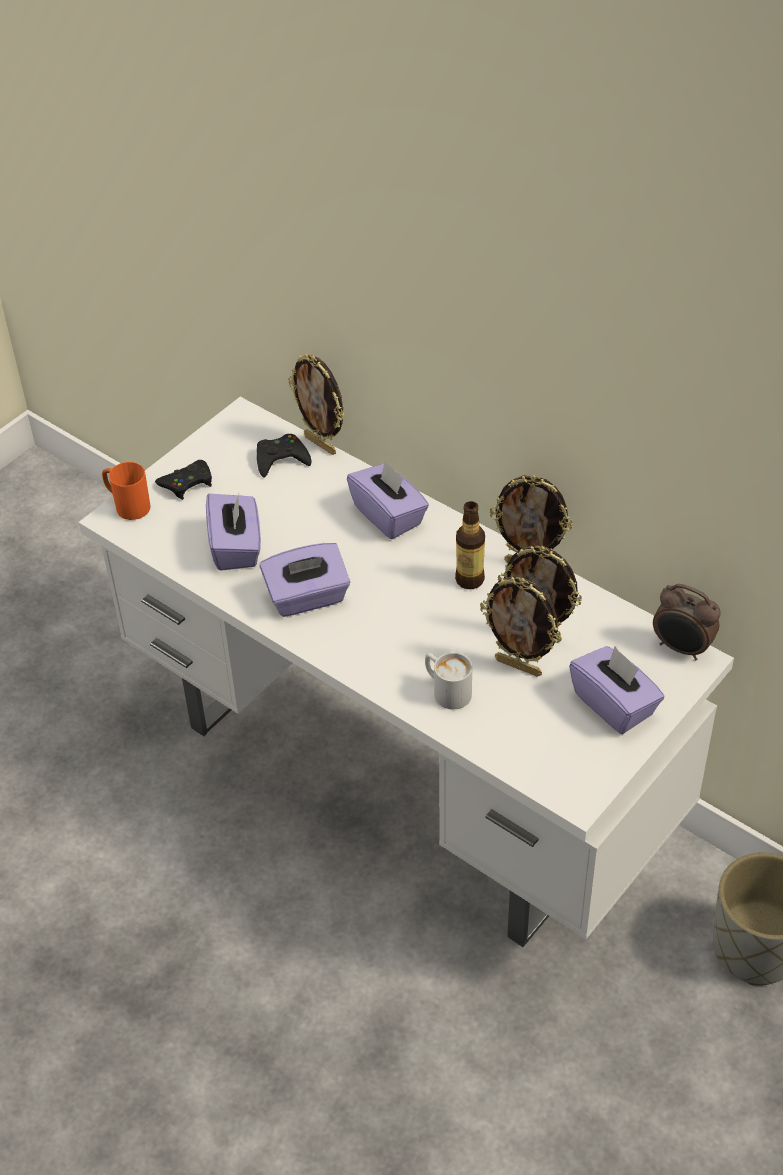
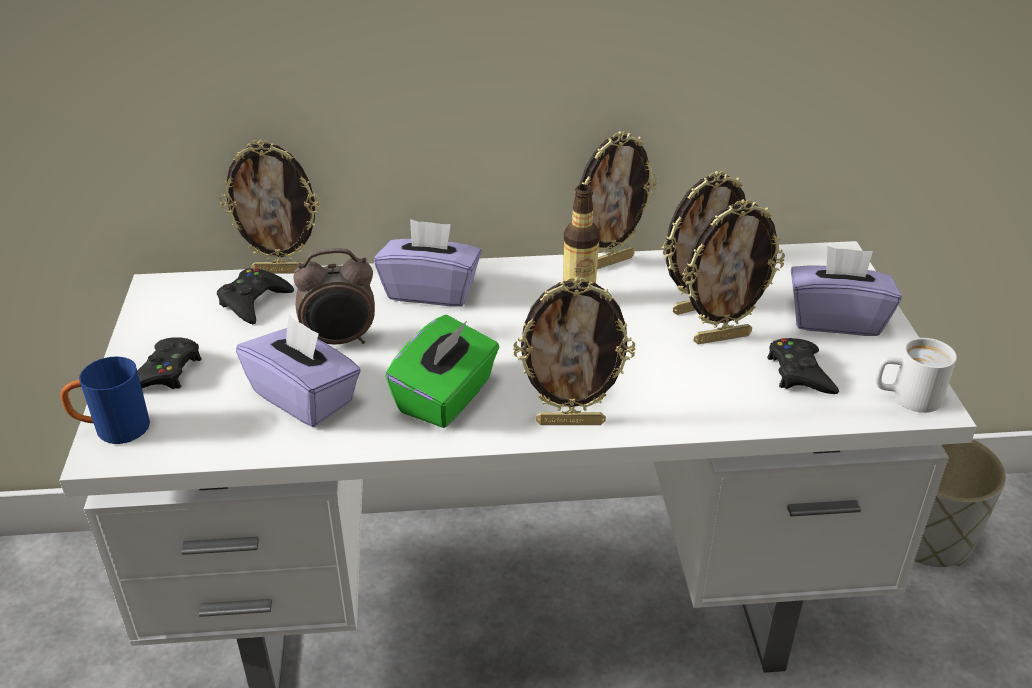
camera: 45 degrees left, 10 degrees down
orange mug [102,462,151,520] -> blue mug [60,357,150,444]
purple tissue box [260,543,350,617] -> green tissue box [385,315,499,428]
white mug [425,652,472,710] -> white mug moved to [875,338,957,413]
alarm clock [653,584,721,660] -> alarm clock moved to [293,248,375,344]
none -> picture frame [513,277,636,425]
none -> black game controller [767,338,839,394]

